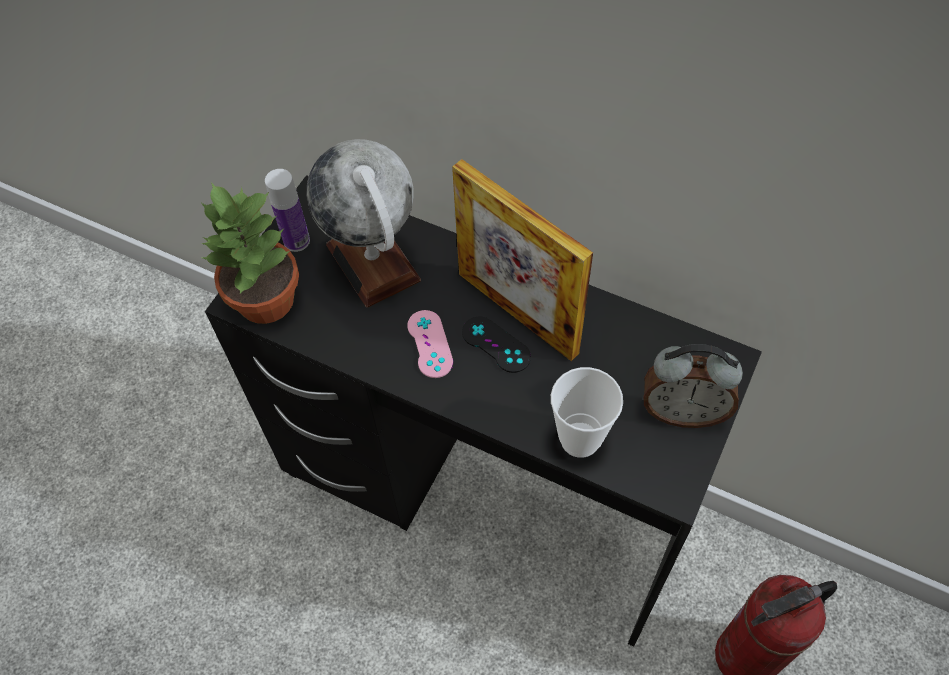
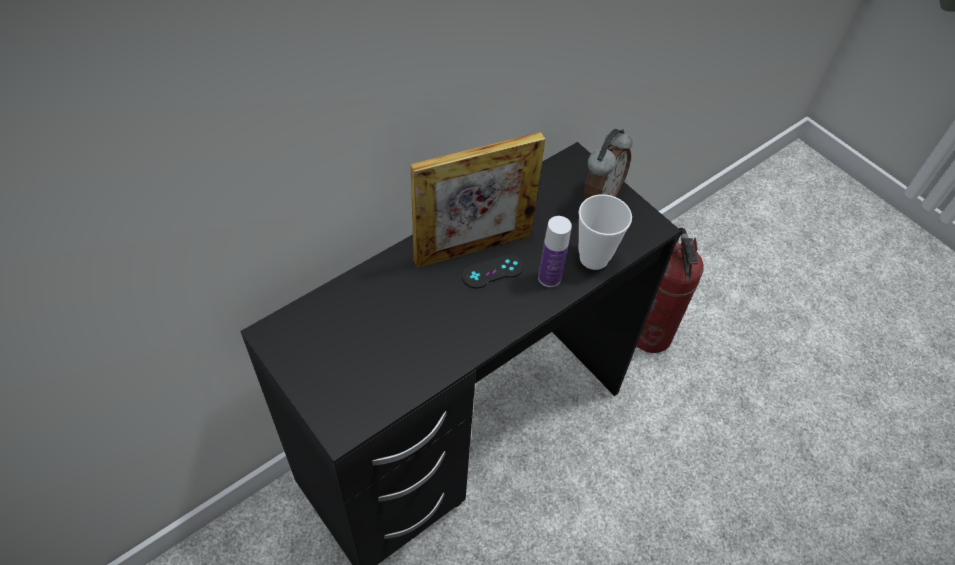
camera: 70 degrees left, 5 degrees down
potted plant [201,182,299,324] -> none
bottle [265,169,310,252] -> bottle moved to [538,216,572,287]
globe [306,139,421,308] -> none
pink game controller [407,310,453,378] -> none

